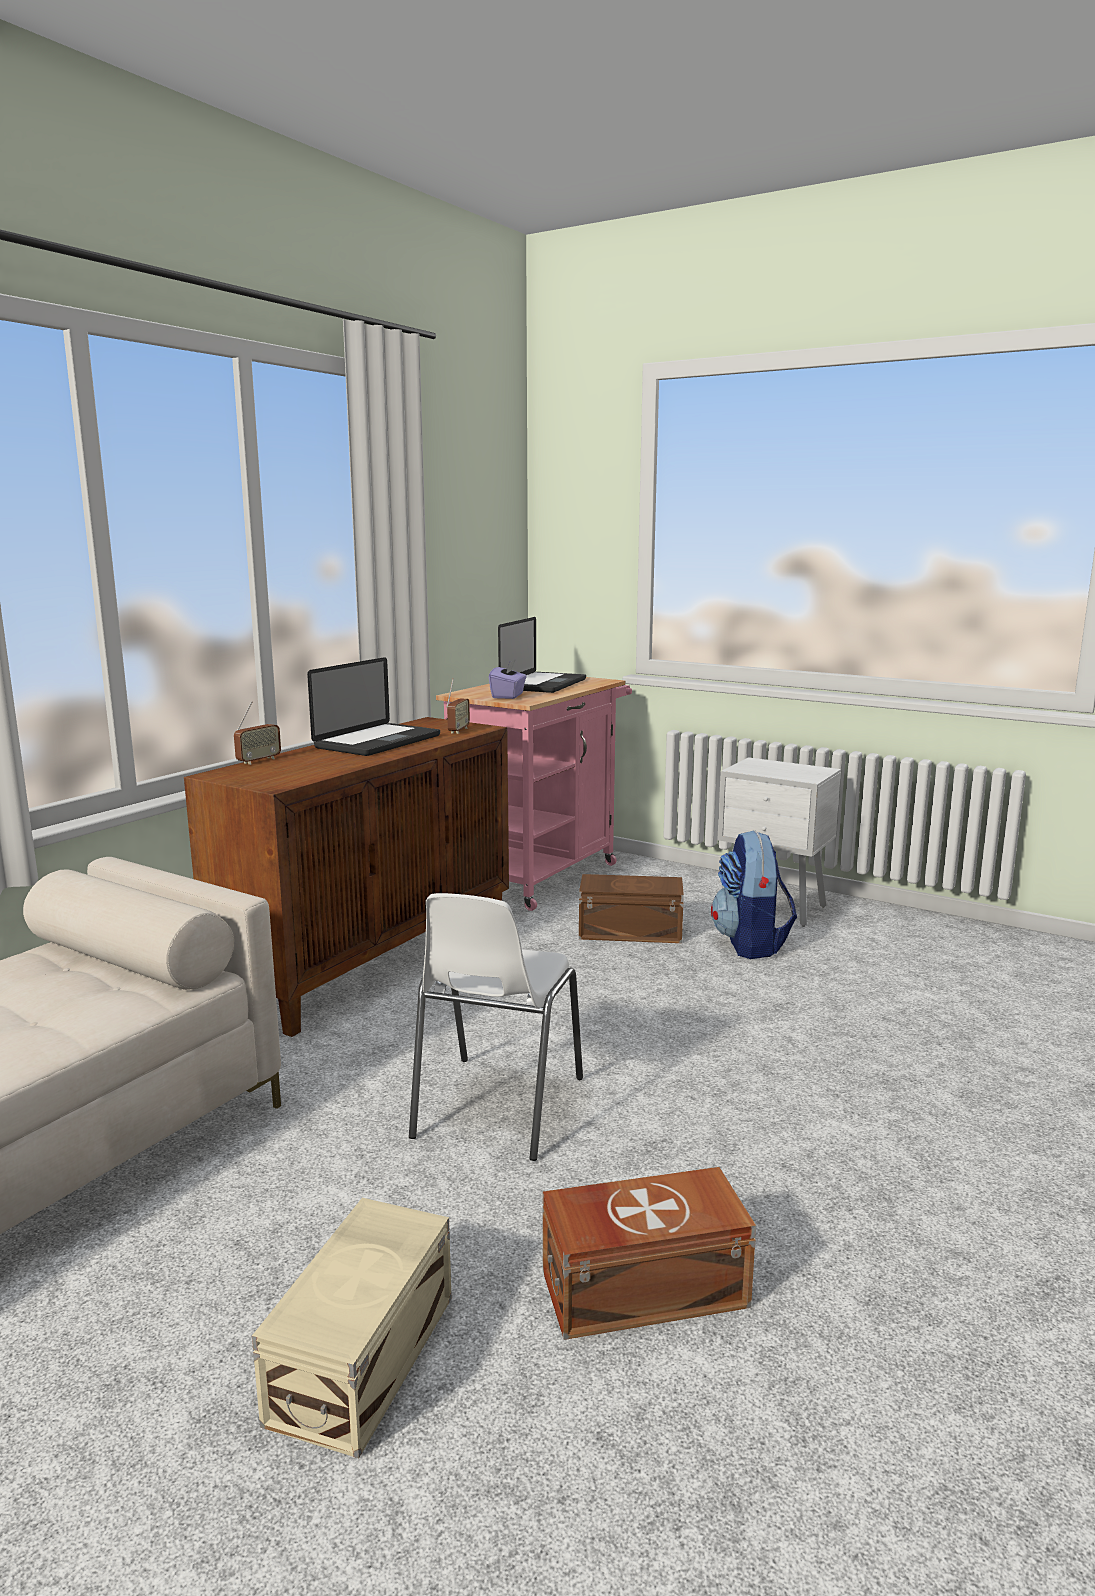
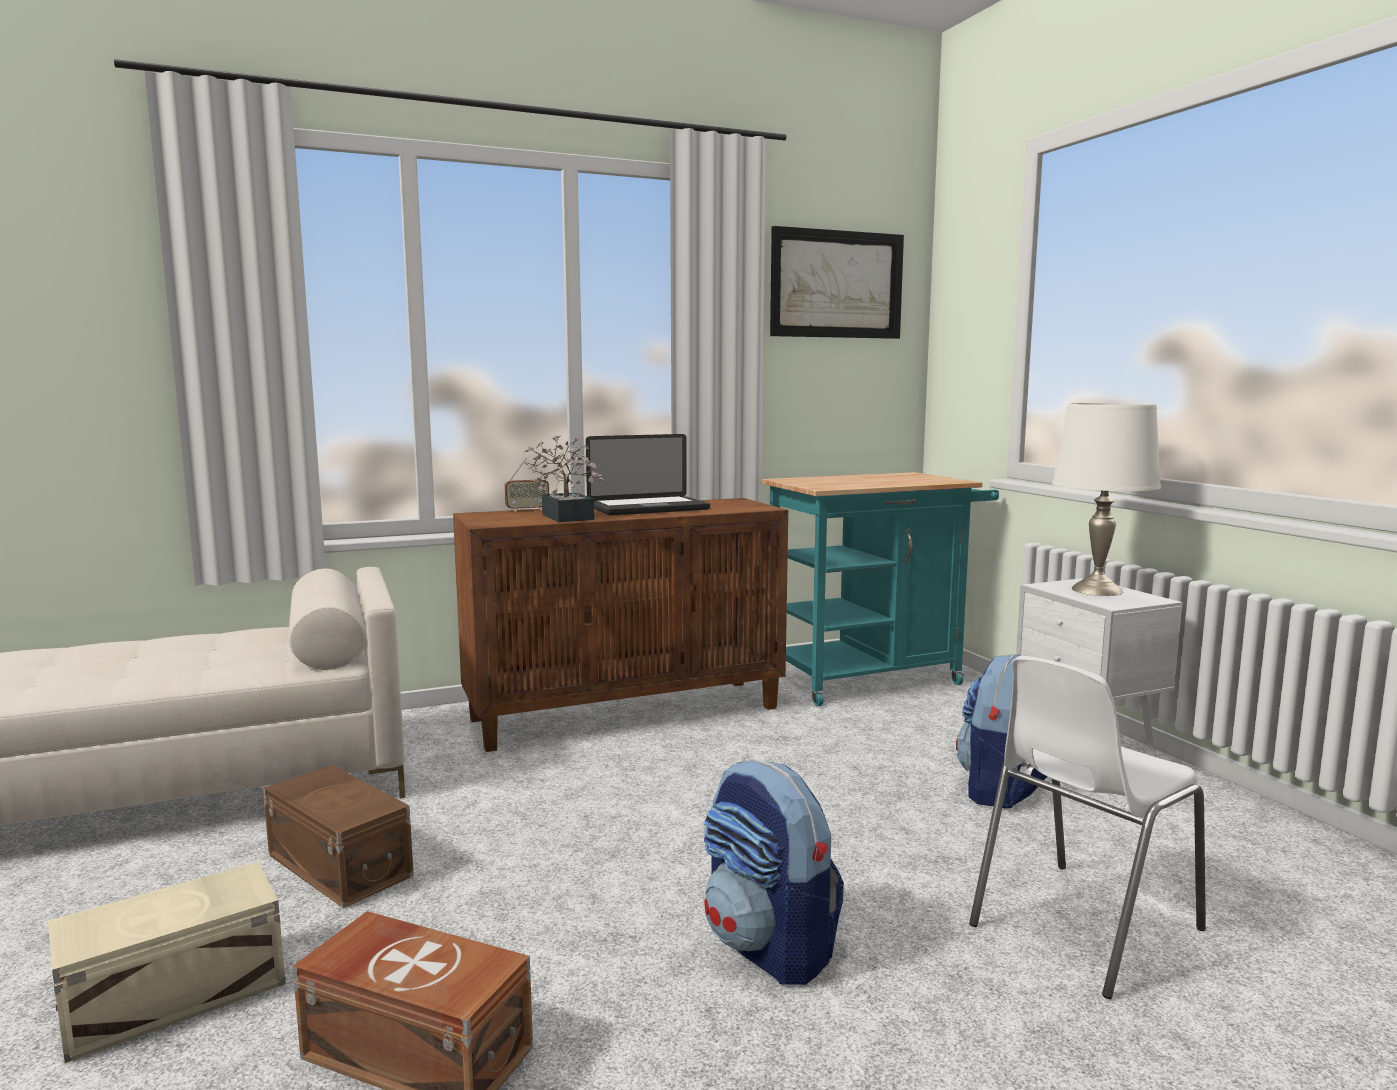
camera: 35 degrees right, 5 degrees down
white chair [409,893,583,1161] -> white chair moved to [969,656,1206,999]
pink cart [436,677,632,911] -> turquoise cart [761,472,999,706]
radio [446,678,470,734] -> none
purple tissue box [489,659,527,699] -> none
laptop [498,617,586,693] -> none
brown storage box [579,874,684,943] -> brown storage box moved to [263,765,414,908]
none -> potted plant [524,434,604,522]
none -> backpack [704,760,844,985]
none -> picture [770,226,904,339]
none -> white table lamp [1052,403,1161,596]

